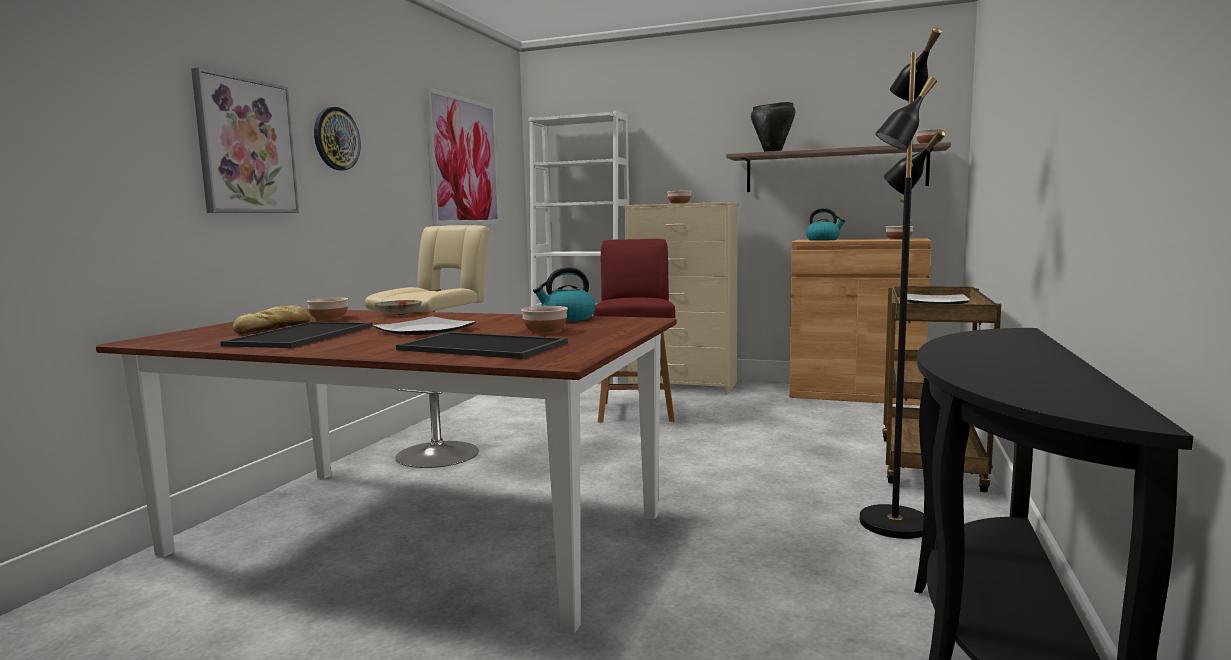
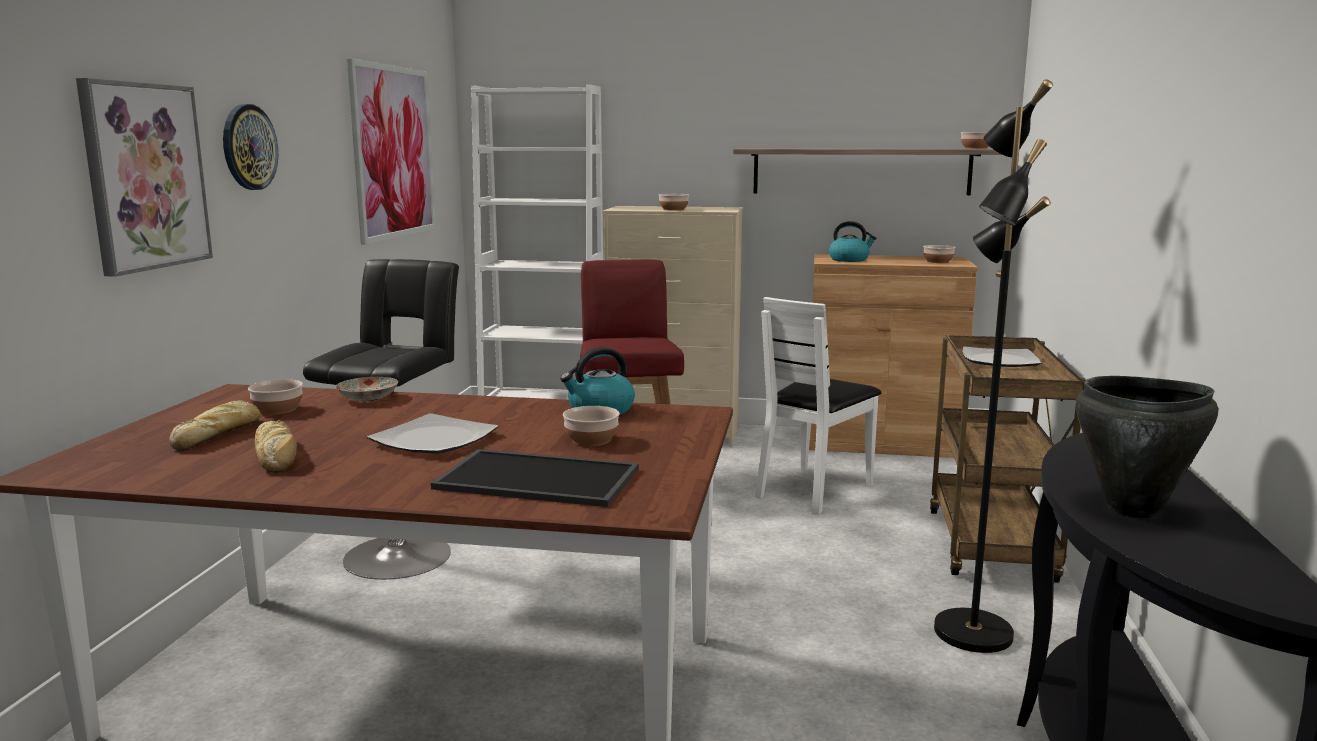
camera: 10 degrees left, 5 degrees up
tray [220,322,373,348] -> bread [255,420,297,473]
beige stool [365,225,490,468] -> black stool [303,259,459,580]
black cooking pot [751,102,795,152] -> black cooking pot moved to [1076,376,1218,518]
none -> white chair [755,297,882,514]

